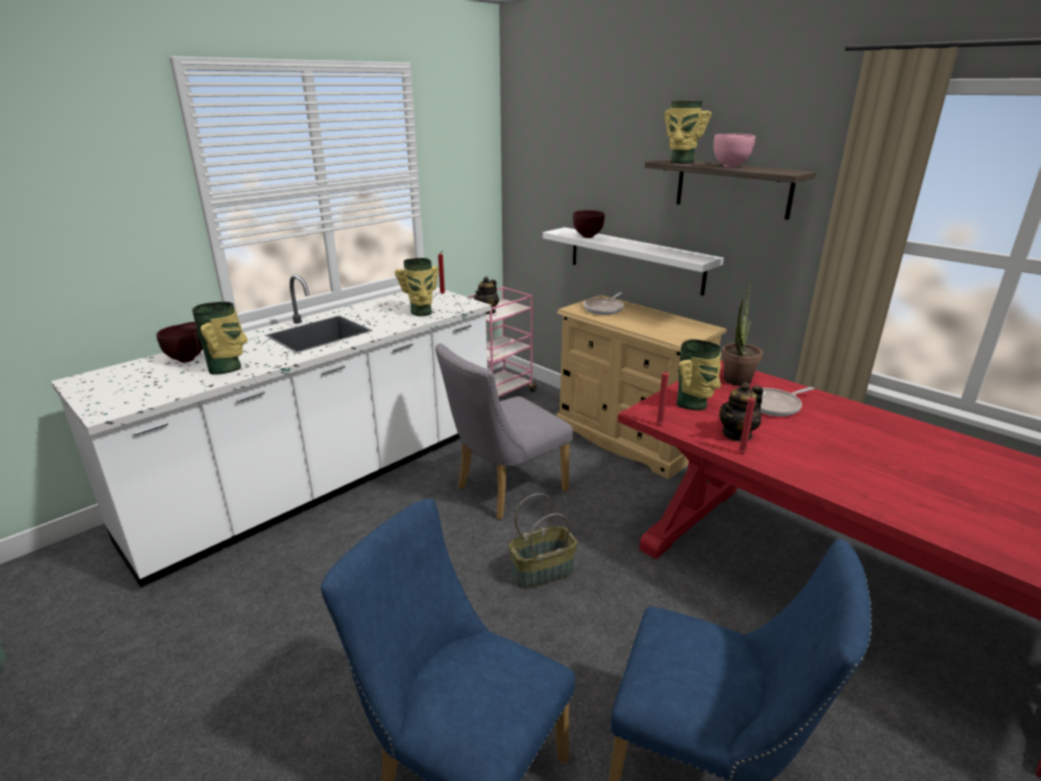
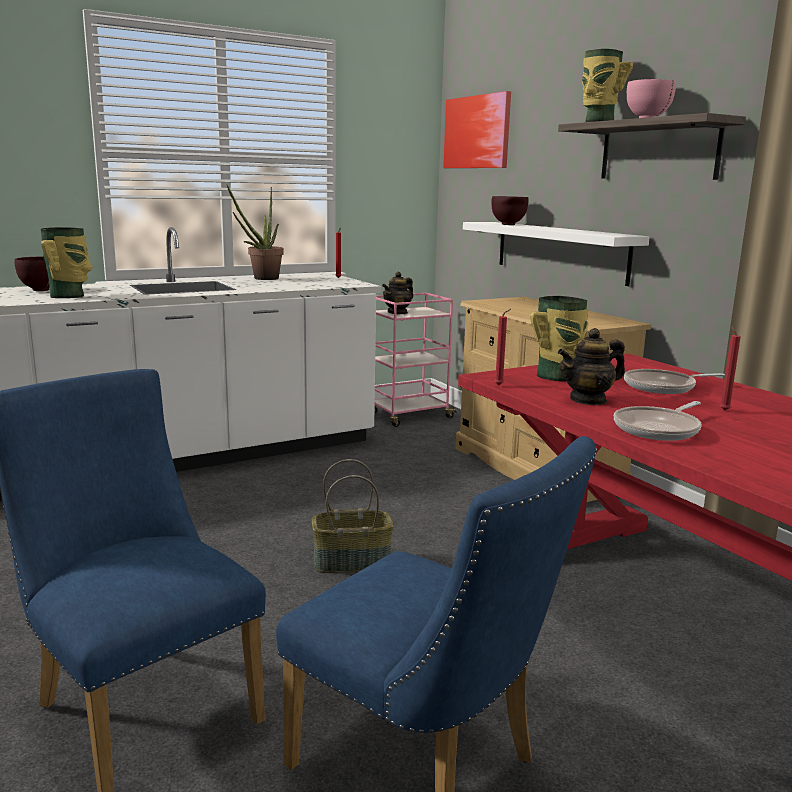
camera: 15 degrees right, 10 degrees down
vase [395,258,438,316] -> none
grey chair [435,343,573,520] -> none
frying pan [583,292,624,315] -> frying pan moved to [613,401,701,441]
potted plant [722,284,763,386] -> potted plant moved to [226,184,284,280]
red candle [738,390,756,454] -> red candle moved to [720,326,741,411]
none -> picture [443,91,511,168]

